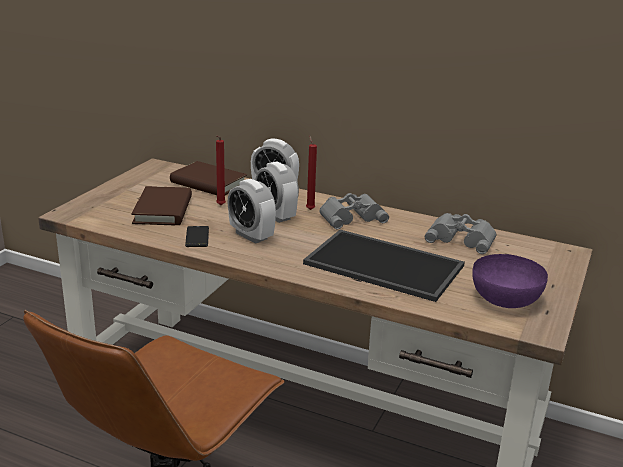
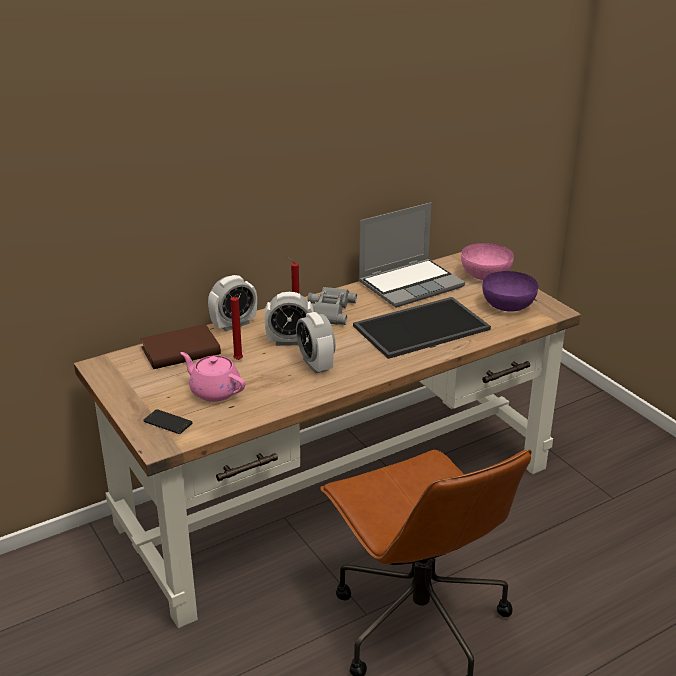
camera: 55 degrees left, 5 degrees up
brown book [131,186,192,225] -> pink teapot [181,352,245,402]
phone [185,226,209,247] -> phone moved to [143,409,192,434]
alarm clock [227,179,276,244] -> alarm clock turned 75 degrees clockwise [296,312,335,374]
grey binoculars [425,213,496,254] -> laptop [358,202,465,308]
none -> pink bowl [461,243,514,280]

